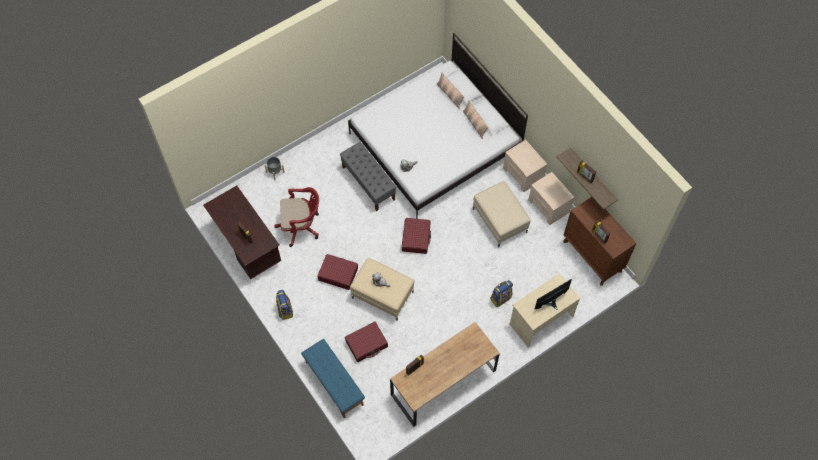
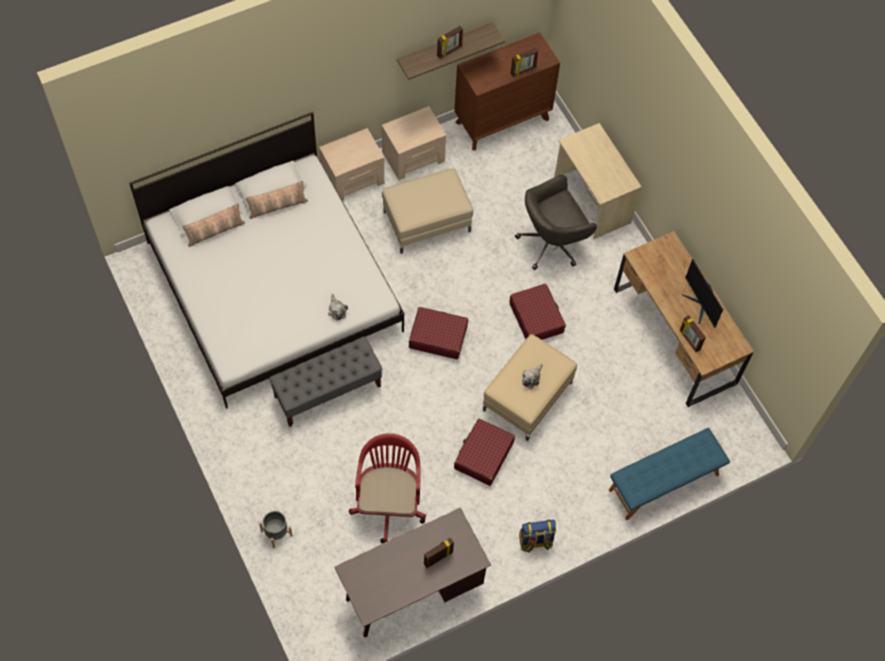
camera: 85 degrees left, 0 degrees up
red suitcase [345,321,388,362] -> red suitcase moved to [509,284,566,340]
backpack [491,280,513,307] -> grey office chair [515,175,597,270]
monitor [534,279,572,310] -> monitor moved to [682,259,723,327]

